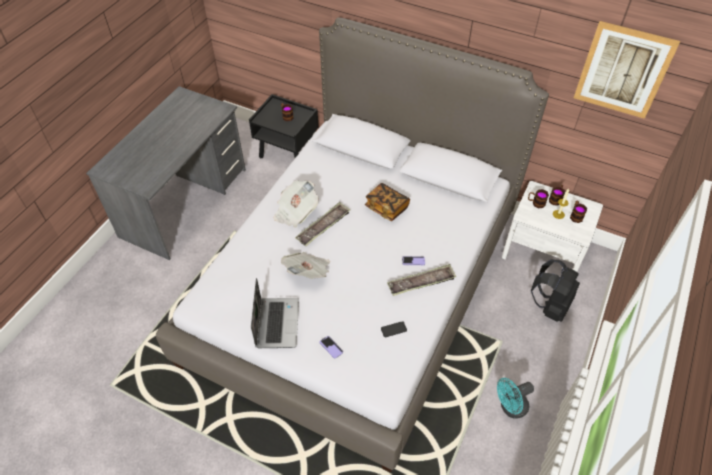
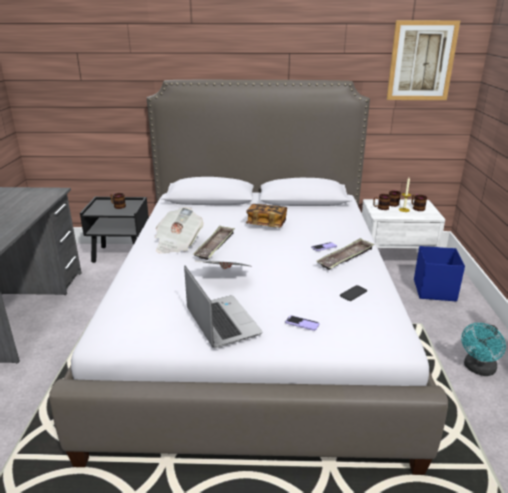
camera: 25 degrees left, 25 degrees down
black backpack [531,260,580,322] -> blue storage box [414,246,465,301]

